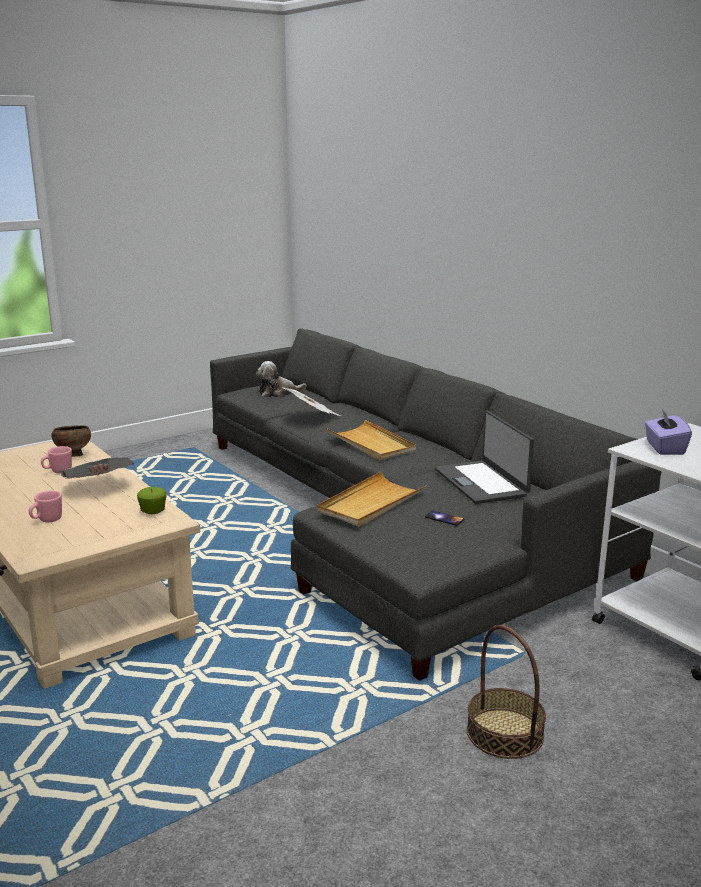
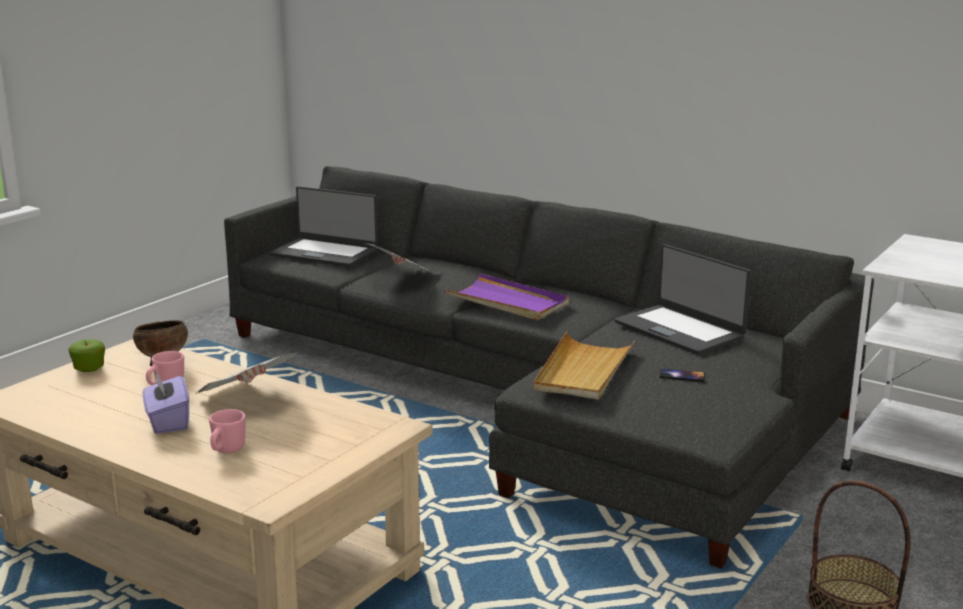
camera: 20 degrees left, 0 degrees up
apple [137,487,167,514] -> apple moved to [68,339,105,372]
plush toy [256,361,306,397] -> laptop [270,186,378,267]
beige tray [326,420,416,460] -> purple tray [443,273,569,320]
purple tissue box [645,409,692,455] -> purple tissue box moved to [143,371,189,434]

